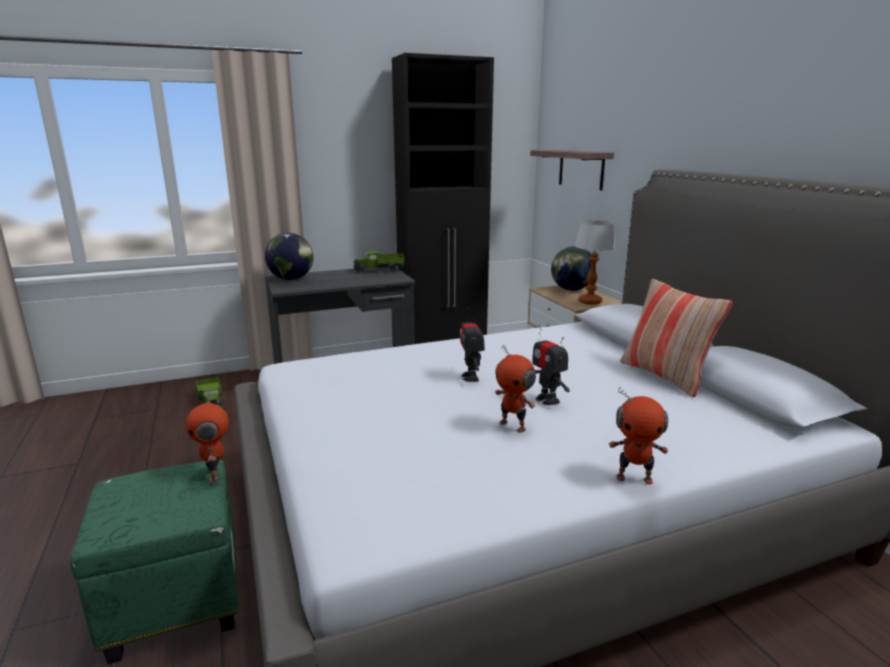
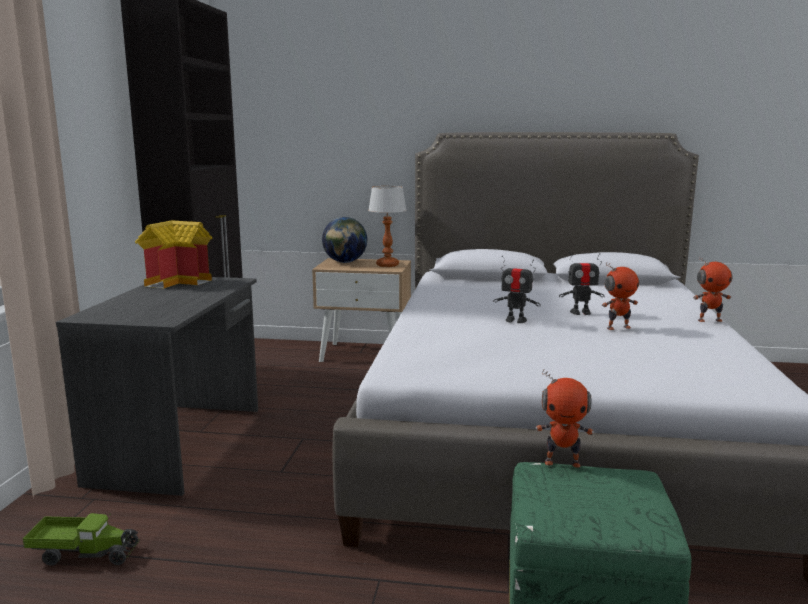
camera: 60 degrees left, 5 degrees down
globe [265,233,313,280] -> none
toy truck [354,251,405,274] -> toy house [135,221,212,288]
shelf [531,150,614,191] -> none
toy robot [609,387,668,484] -> toy robot turned 45 degrees clockwise [693,257,733,322]
pillow [620,279,733,397] -> none

